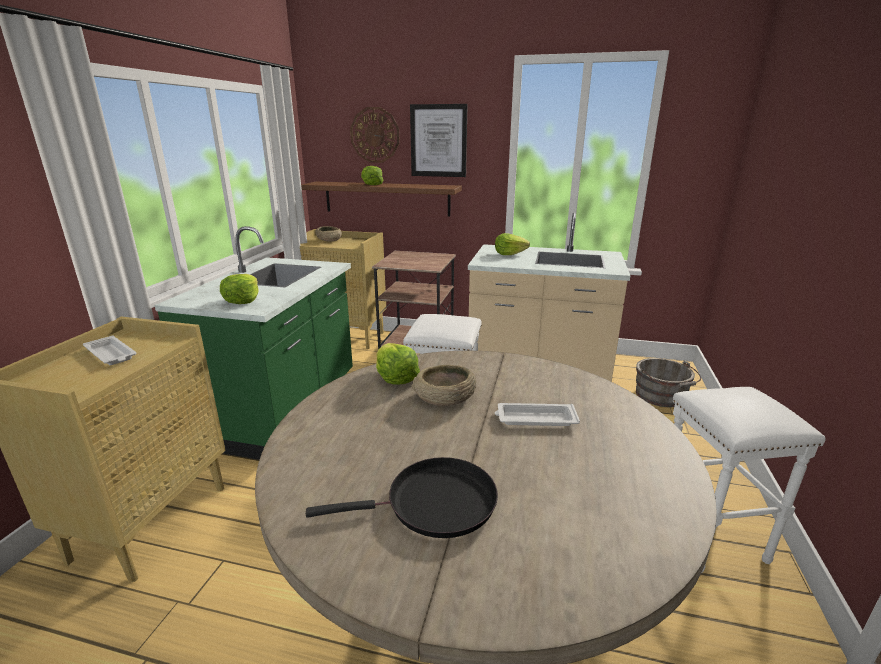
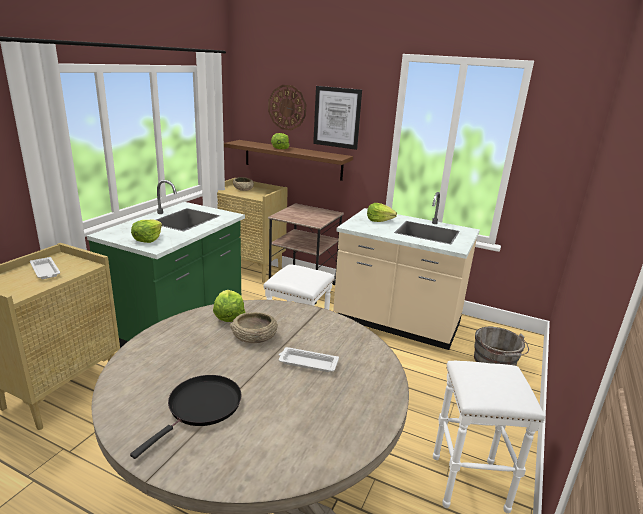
camera: 10 degrees right, 0 degrees up
black frying pan [306,457,498,538] -> black frying pan turned 60 degrees counterclockwise [130,375,242,459]

